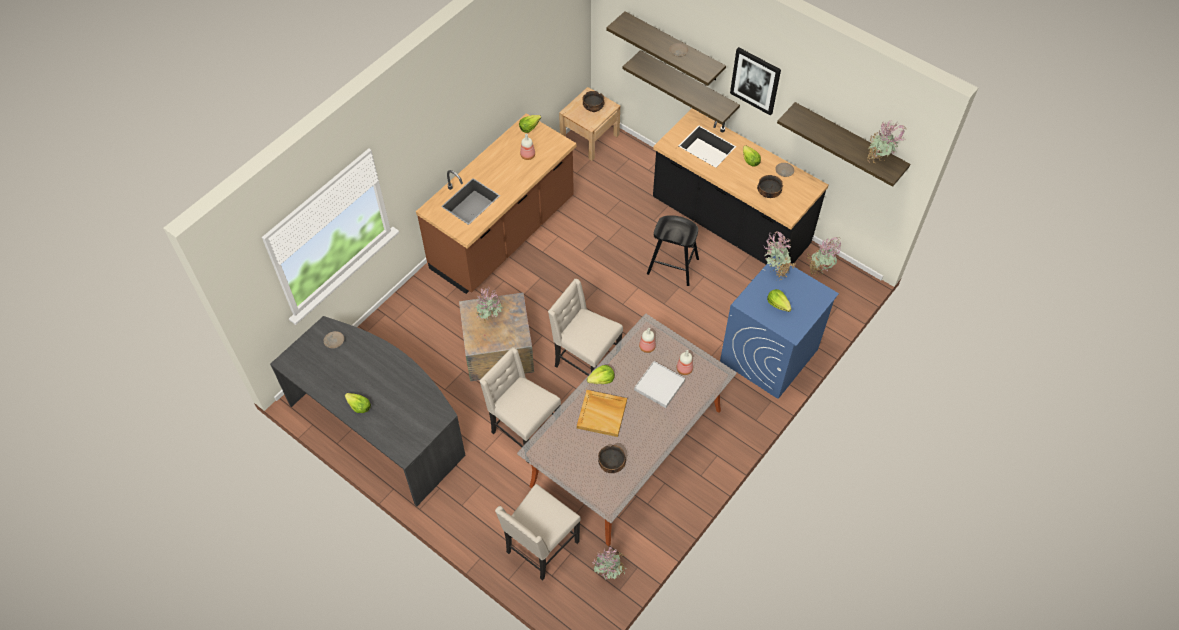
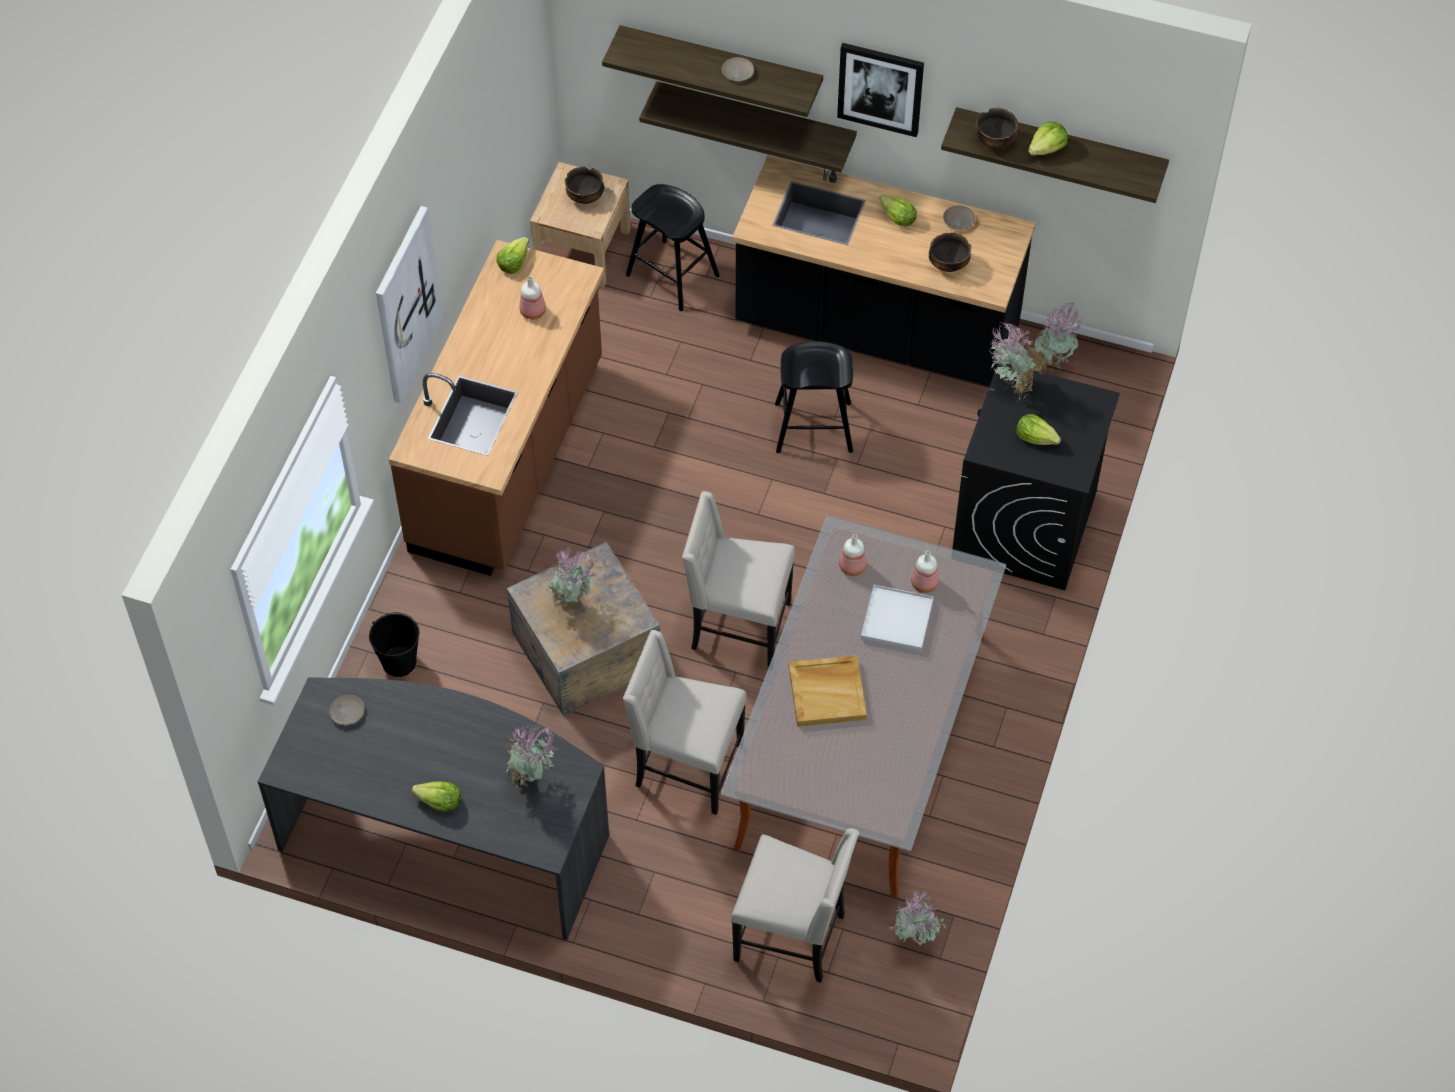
camera: 20 degrees left, 0 degrees up
beige chair [495,484,581,581] -> beige chair turned 90 degrees counterclockwise [731,828,859,983]
lettuce [587,365,614,384] -> lettuce moved to [1028,122,1068,155]
bowl [598,445,626,473] -> bowl moved to [975,108,1018,149]
blue washing machine [720,256,839,399] -> black washing machine [952,363,1120,590]
potted plant [867,120,906,164] -> potted plant moved to [505,723,559,788]
none -> black bucket [369,612,419,677]
none -> picture [376,206,443,403]
none -> black stool [626,184,720,311]

